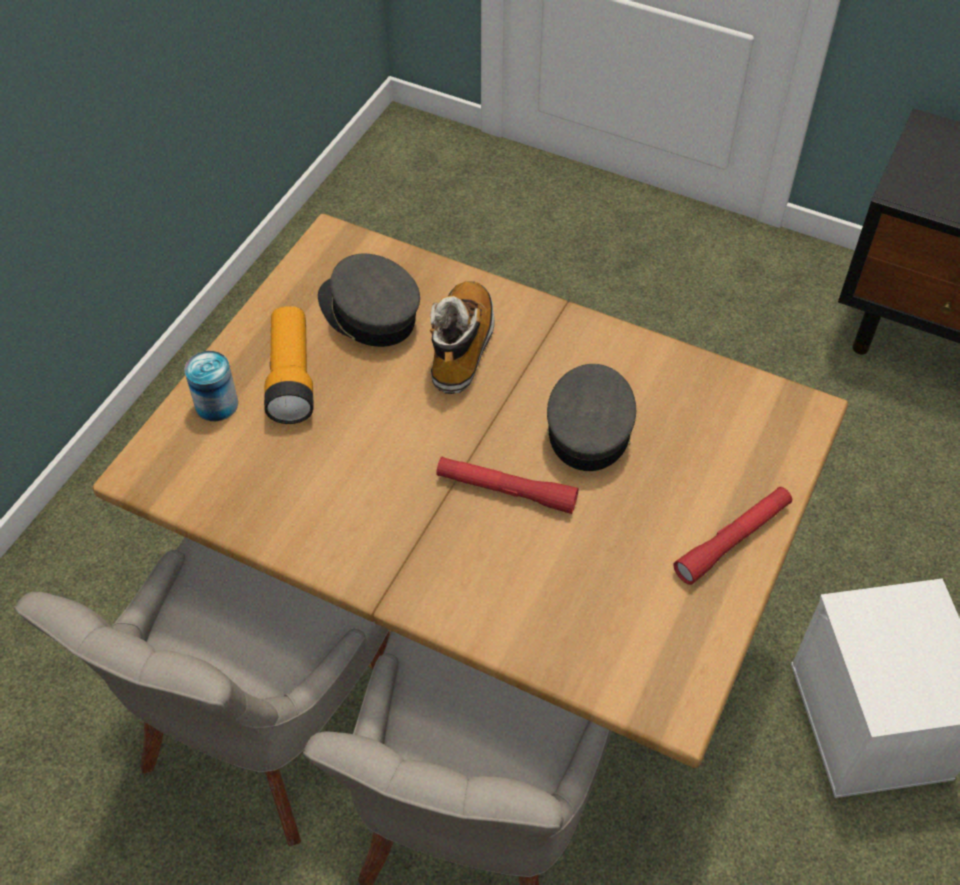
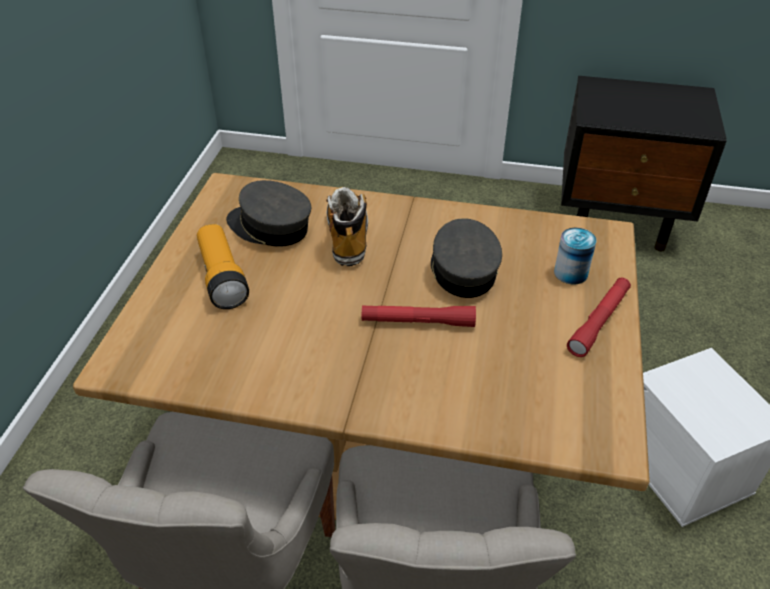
camera: 15 degrees left, 10 degrees down
can [184,351,238,421] -> can moved to [554,228,597,284]

